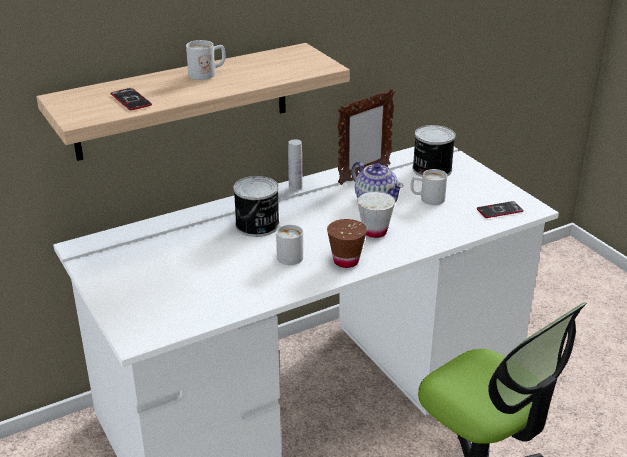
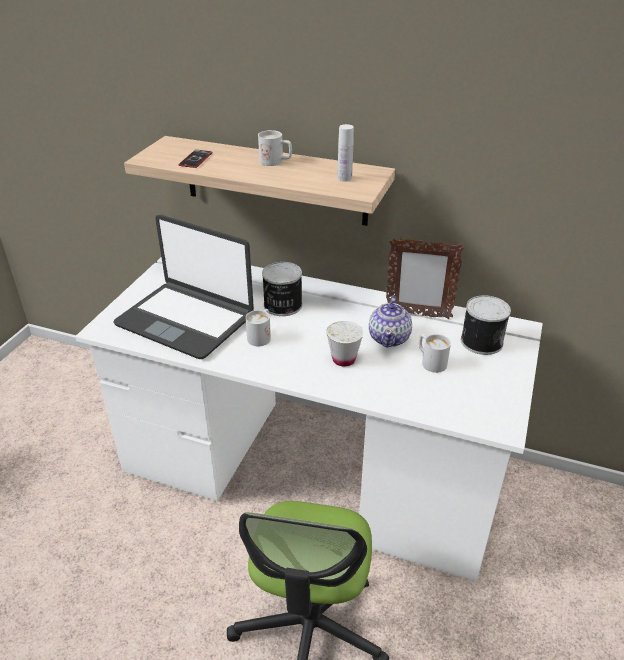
camera: 50 degrees right, 5 degrees up
white bottle [288,139,302,190] -> white bottle moved to [338,124,354,182]
brown cup [327,219,367,268] -> none
phone [477,201,523,218] -> none
none -> laptop [113,215,254,359]

